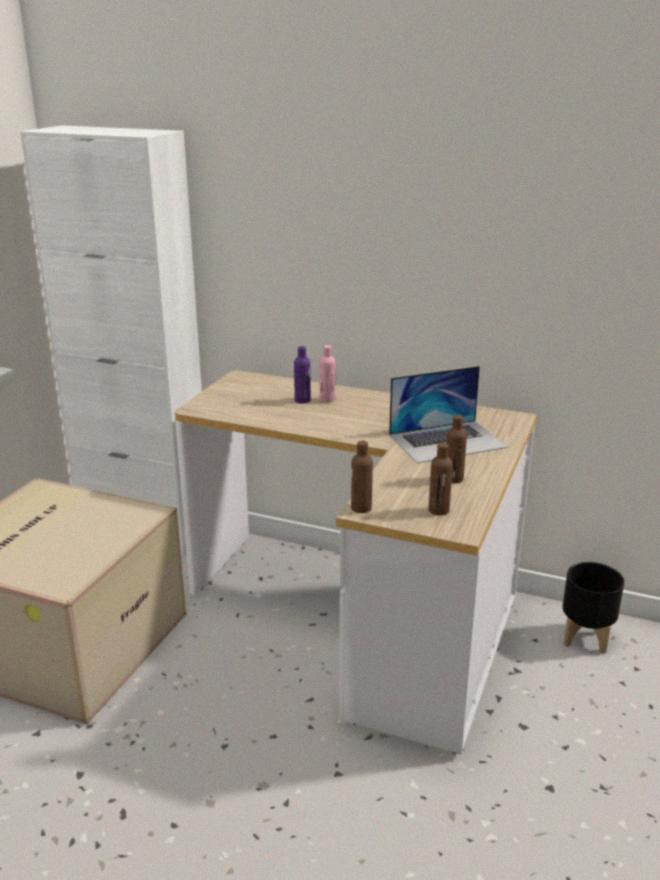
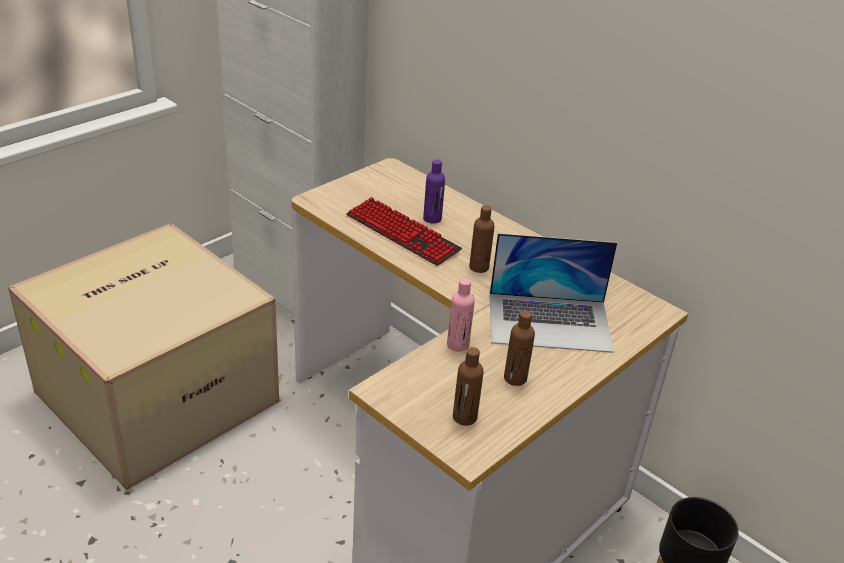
camera: 20 degrees right, 10 degrees up
pink bottle [319,345,336,402] -> pink bottle moved to [447,278,475,352]
brown bottle [351,441,373,513] -> brown bottle moved to [469,205,494,273]
none -> keyboard [346,197,462,266]

